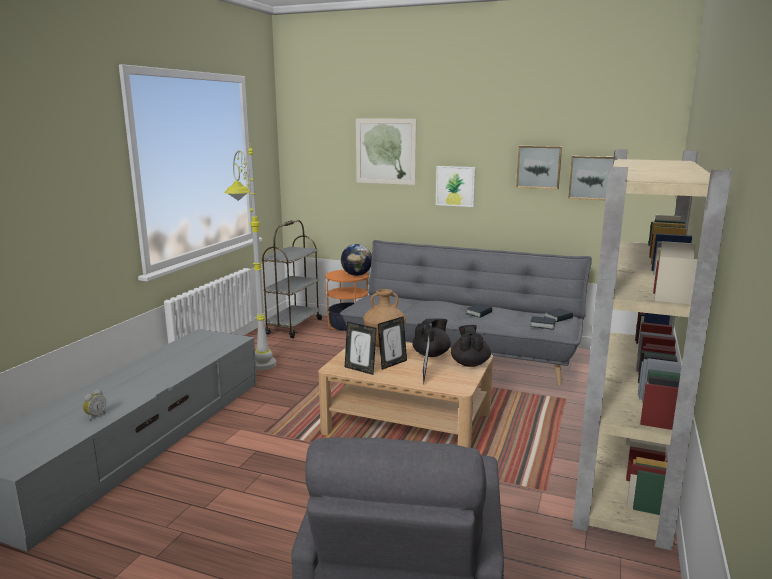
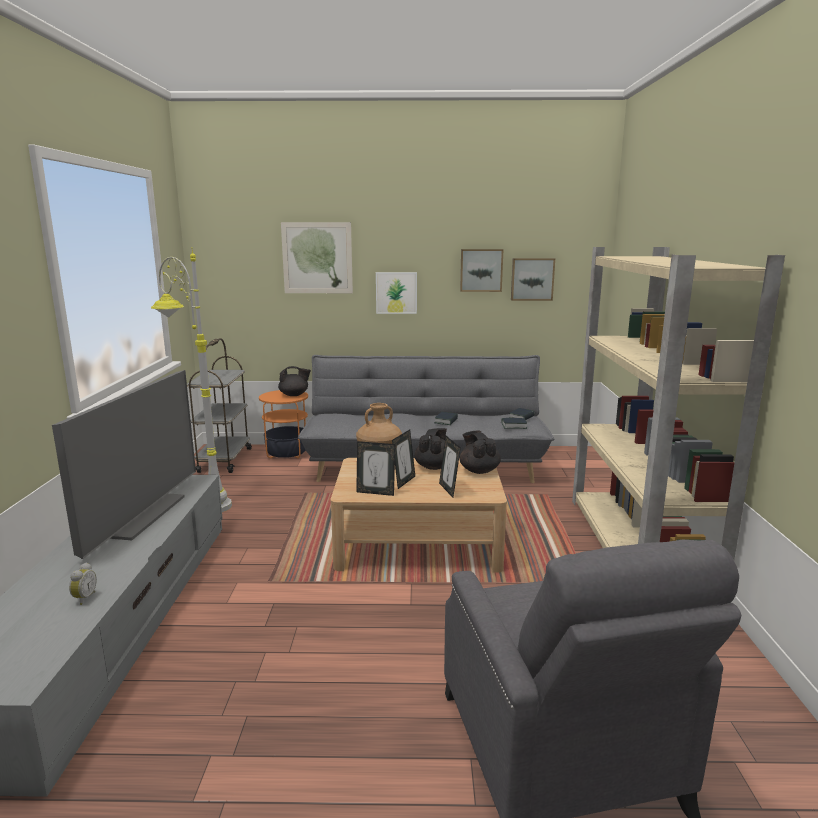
camera: 20 degrees left, 0 degrees up
globe [341,244,372,276] -> black teapot [278,366,311,396]
none -> television [52,370,196,559]

